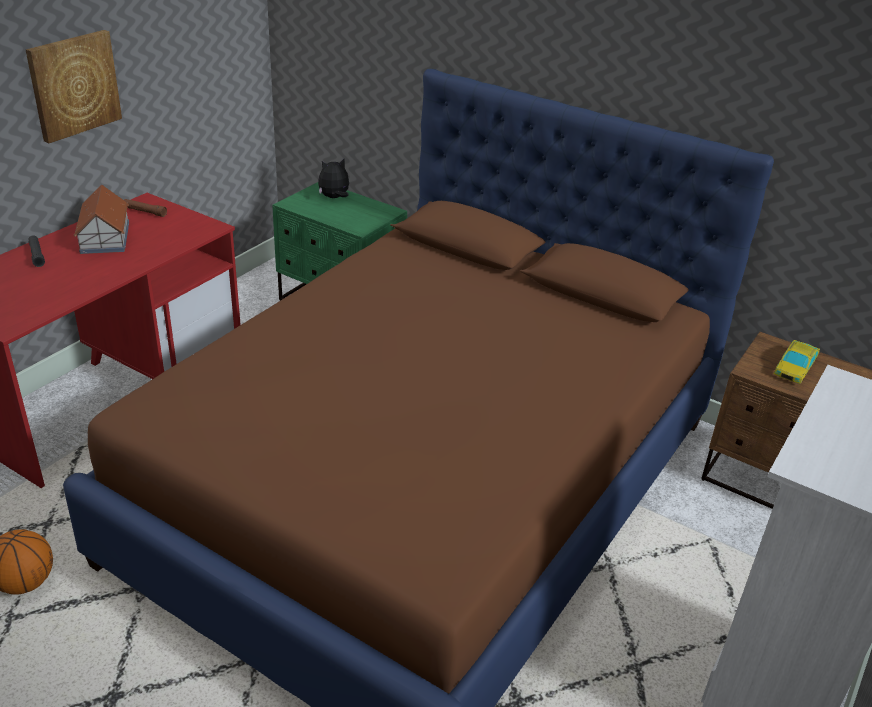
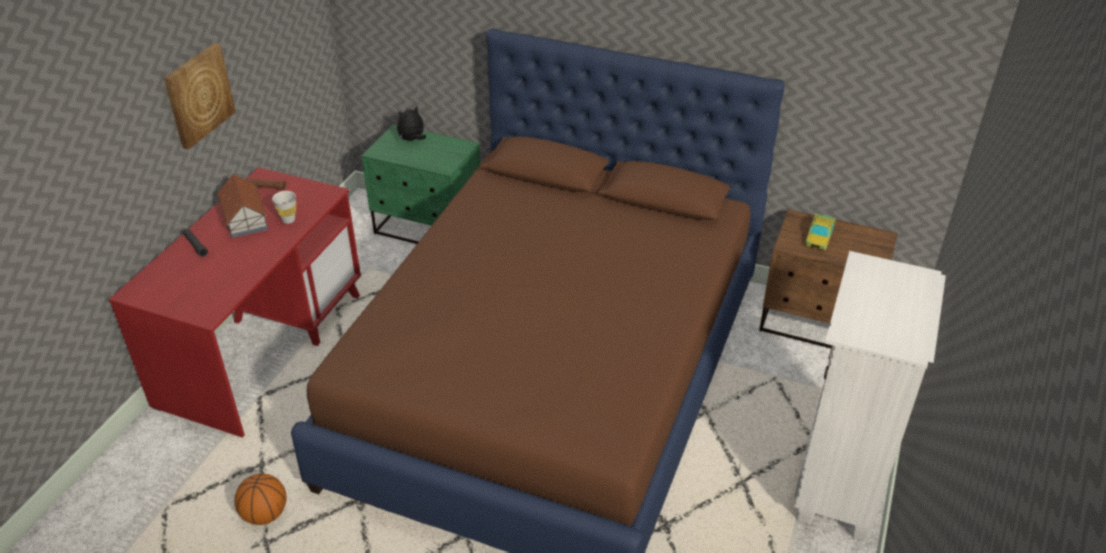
camera: 10 degrees left, 5 degrees up
none -> white cup [272,191,296,224]

